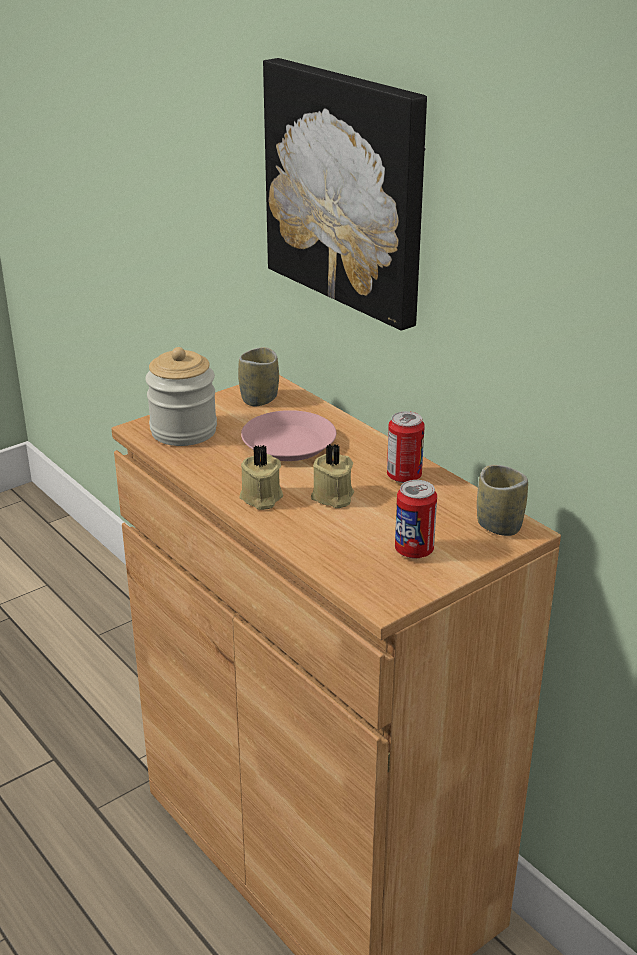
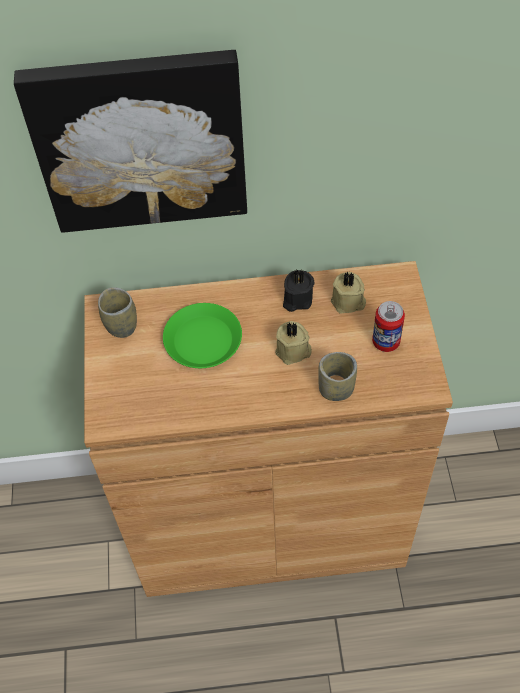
camera: 55 degrees left, 25 degrees up
jar [145,347,217,446] -> none
beige candle [239,445,283,510] -> beige candle moved to [331,272,366,314]
pink plate [241,410,336,461] -> green plate [163,303,242,368]
can [387,411,425,483] -> black candle [283,269,314,312]
cup [477,465,528,536] -> cup moved to [318,352,357,401]

